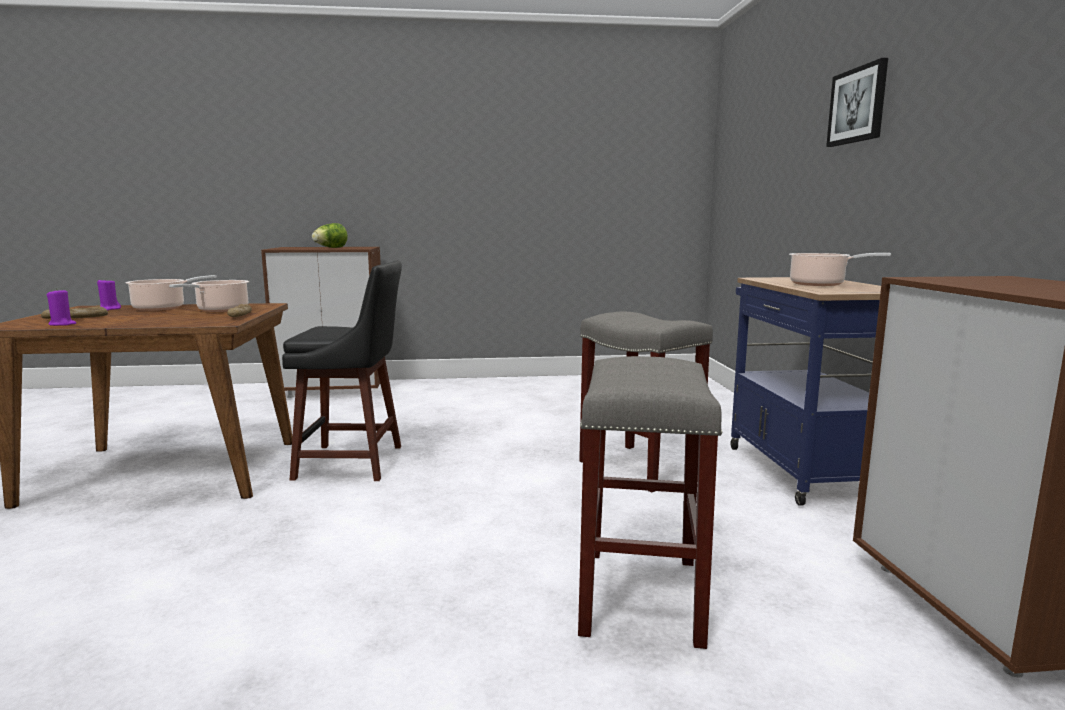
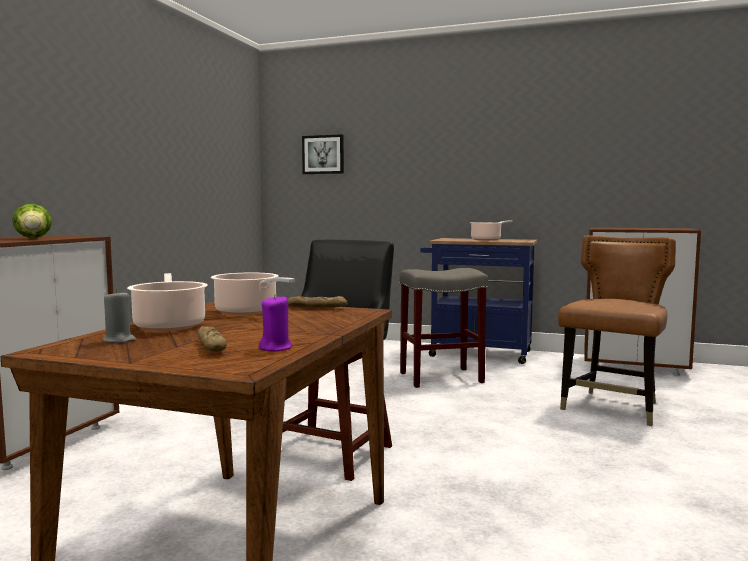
camera: 65 degrees left, 5 degrees down
purple candle [97,278,121,310] -> grey candle [103,290,136,343]
grey stool [578,356,722,649] -> brown chair [558,235,676,426]
picture [826,58,888,147] -> picture moved to [302,134,344,174]

